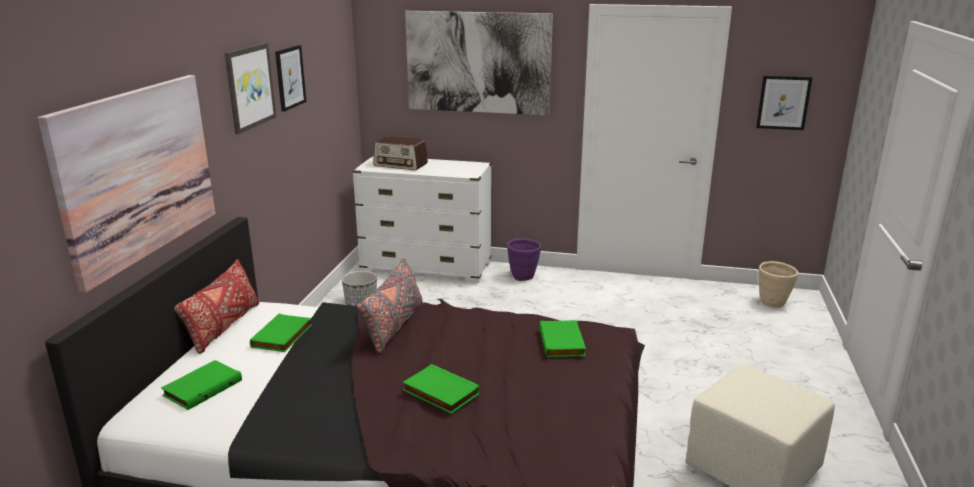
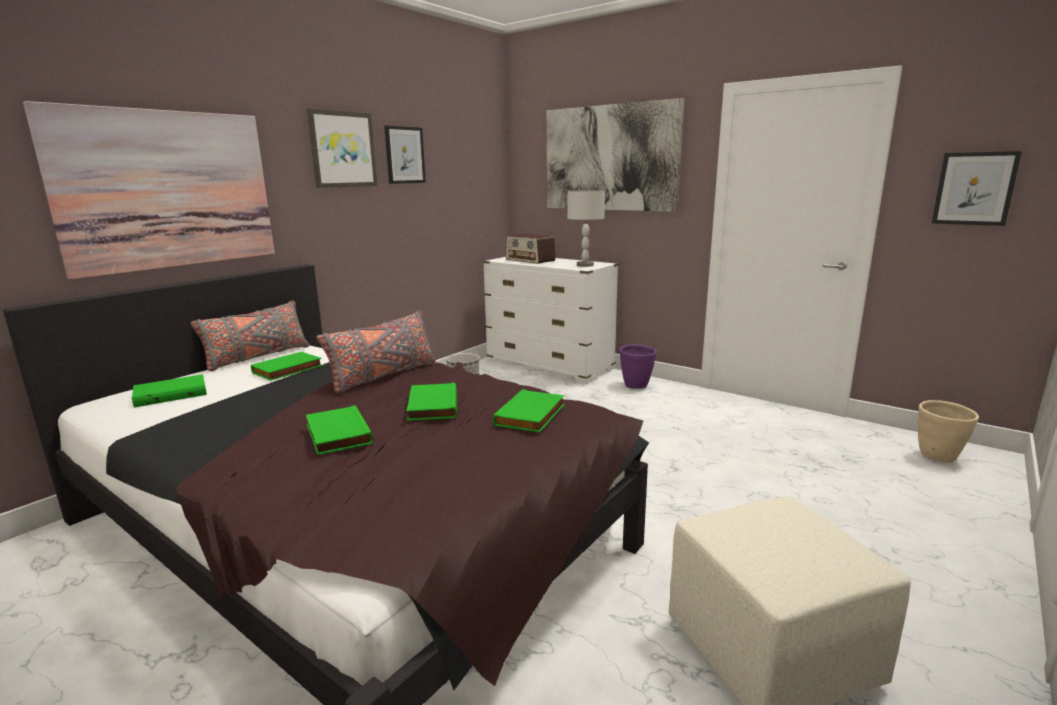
camera: 25 degrees right, 5 degrees down
red pillow [174,259,259,354] -> grey pillow [191,301,309,371]
none -> green book [406,382,457,421]
none -> grey table lamp [567,190,605,267]

